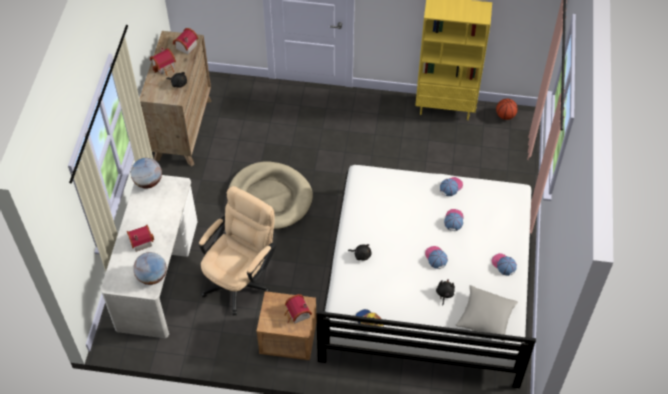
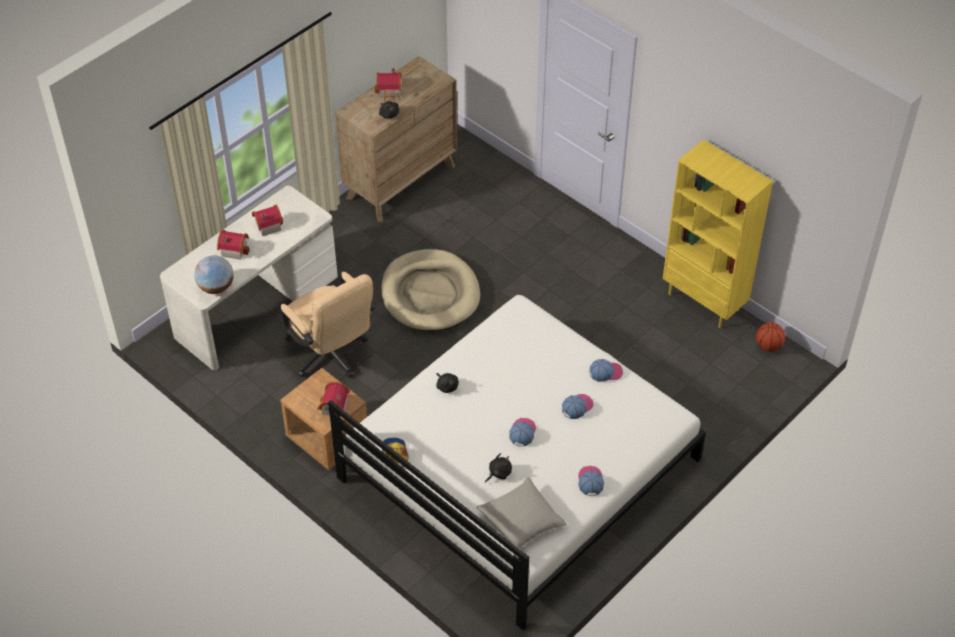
camera: 35 degrees right, 5 degrees down
globe [131,158,162,188] -> none
toy house [173,28,199,55] -> toy house moved to [252,205,283,236]
beige office chair [199,186,276,315] -> beige office chair turned 75 degrees clockwise [281,272,375,378]

